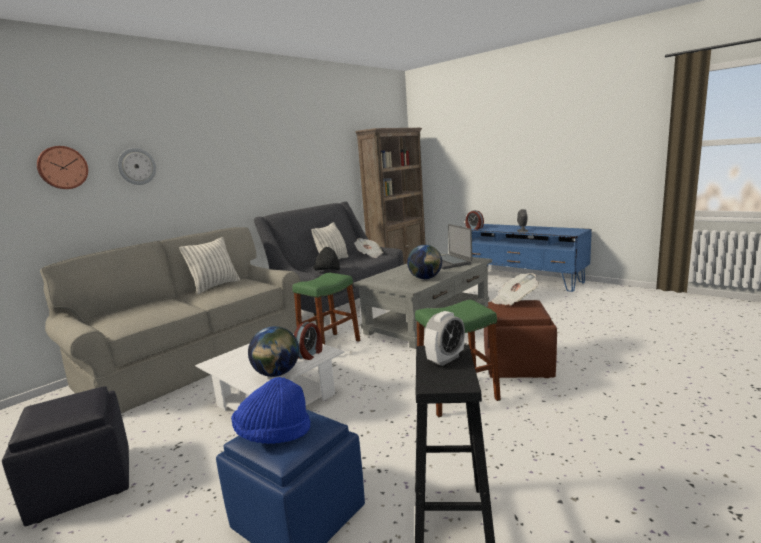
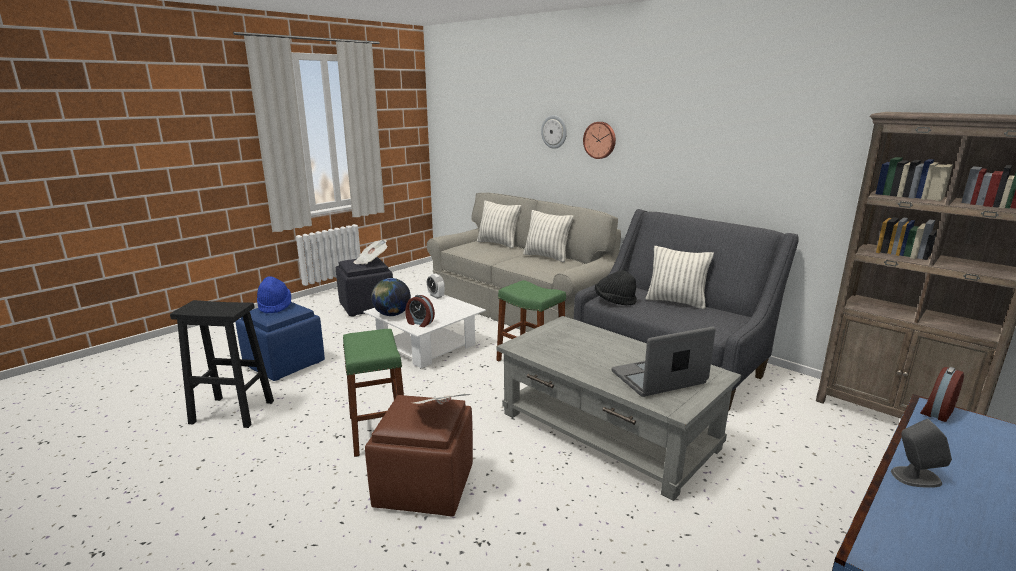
camera: 90 degrees right, 5 degrees up
wall clock [37,146,88,189] -> wall clock moved to [583,122,616,159]
newspaper [354,238,384,258] -> newspaper moved to [354,240,387,265]
globe [407,245,442,279] -> none
alarm clock [424,311,465,366] -> alarm clock moved to [427,273,445,299]
none -> pillow [477,201,521,248]

